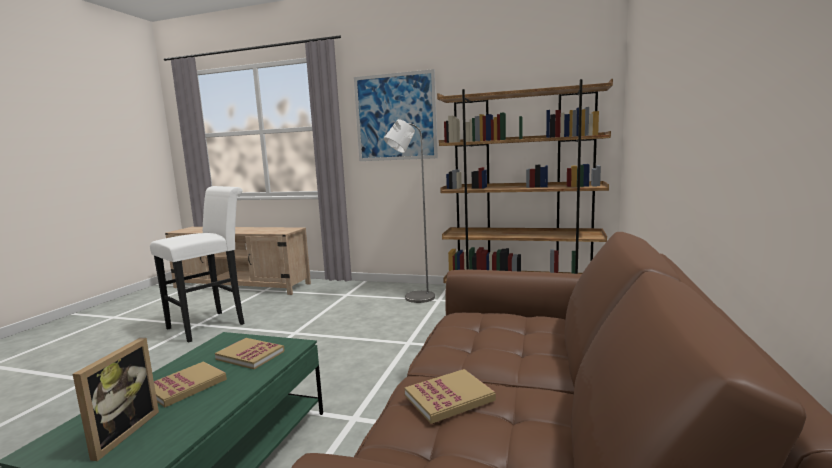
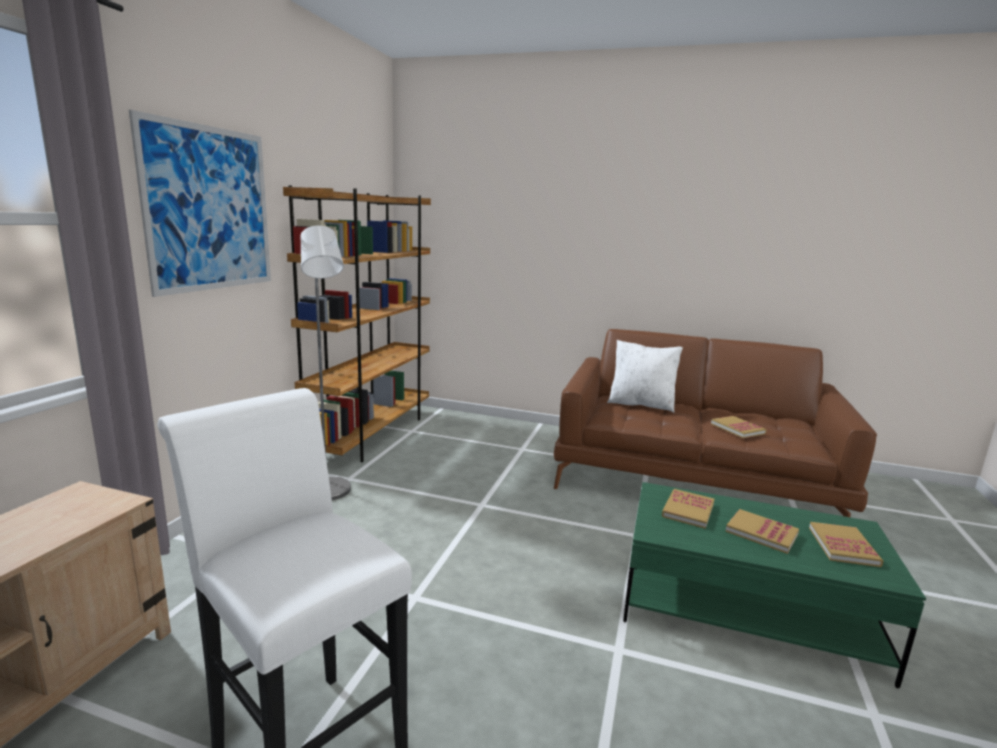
camera: 90 degrees left, 5 degrees up
picture frame [73,338,159,461] -> book [809,522,883,567]
none -> white pillow [607,340,683,413]

